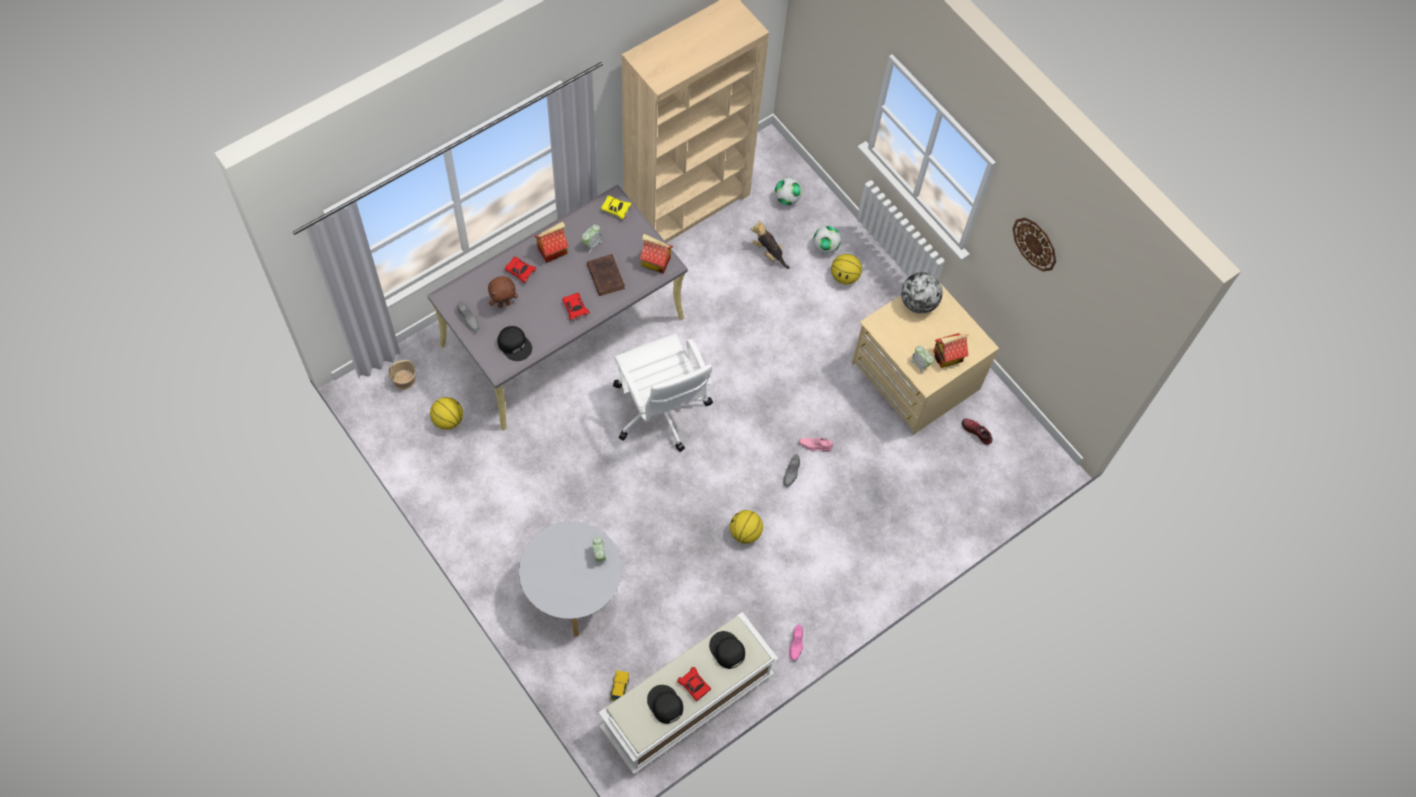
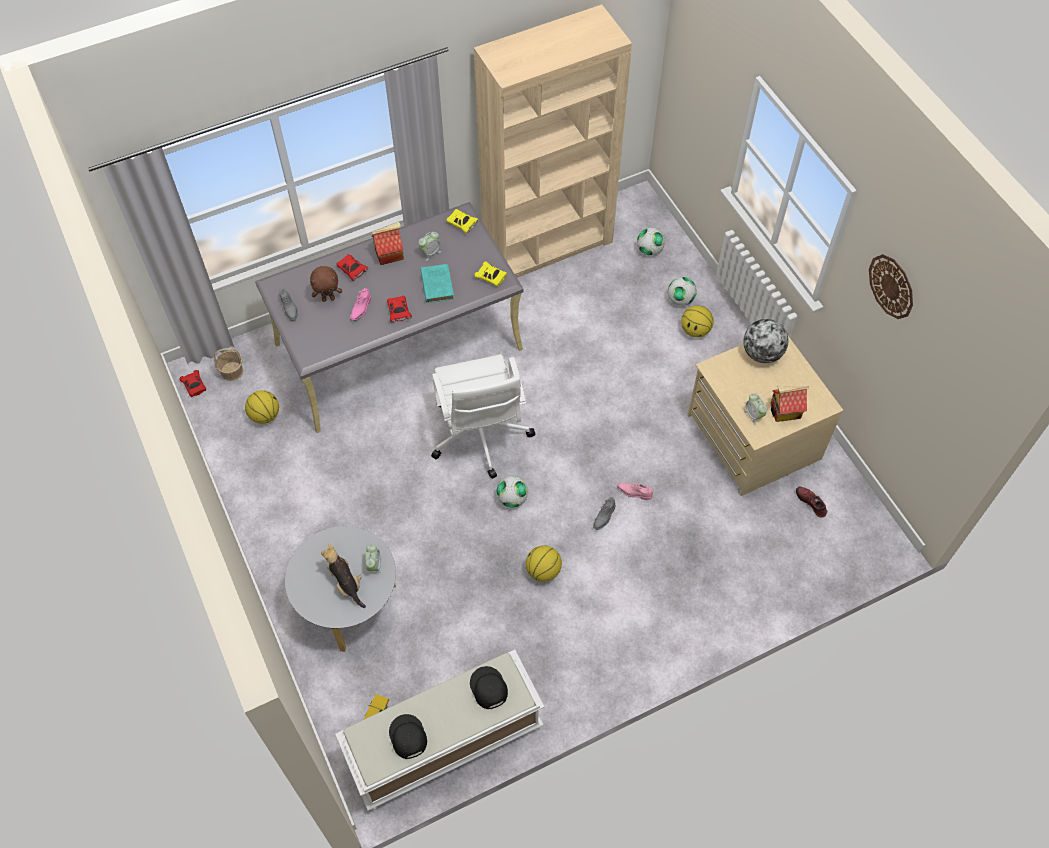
camera: 15 degrees right, 5 degrees down
black cap [497,326,532,361] -> none
brown book [587,254,625,296] -> turquoise book [420,264,454,303]
toy house [640,234,673,274] -> yellow toy car [474,261,507,287]
red toy car [677,667,711,701] -> red toy car moved to [180,370,206,397]
plush toy [751,220,790,269] -> plush toy moved to [321,544,366,608]
pink shoe [789,625,803,662] -> pink shoe moved to [350,288,371,321]
none -> football [496,476,528,508]

